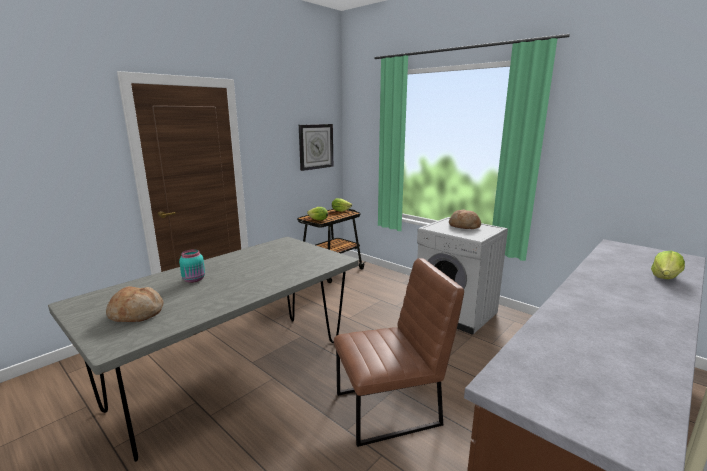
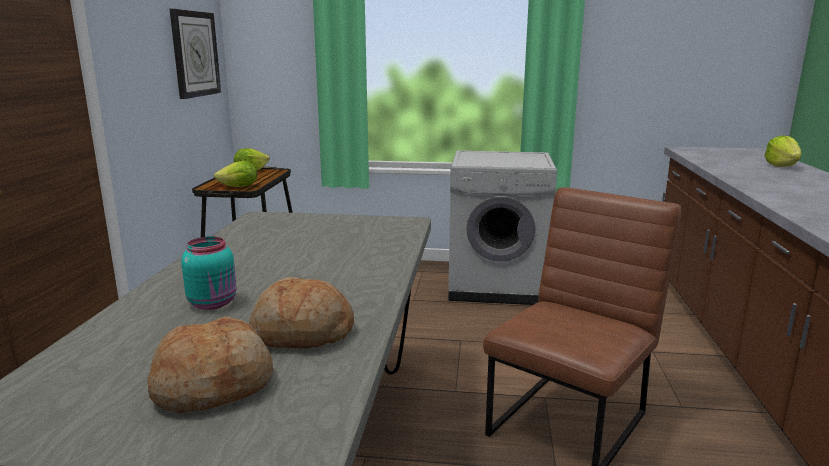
camera: 35 degrees left, 0 degrees up
bread [449,209,481,229] -> bread moved to [249,277,354,348]

